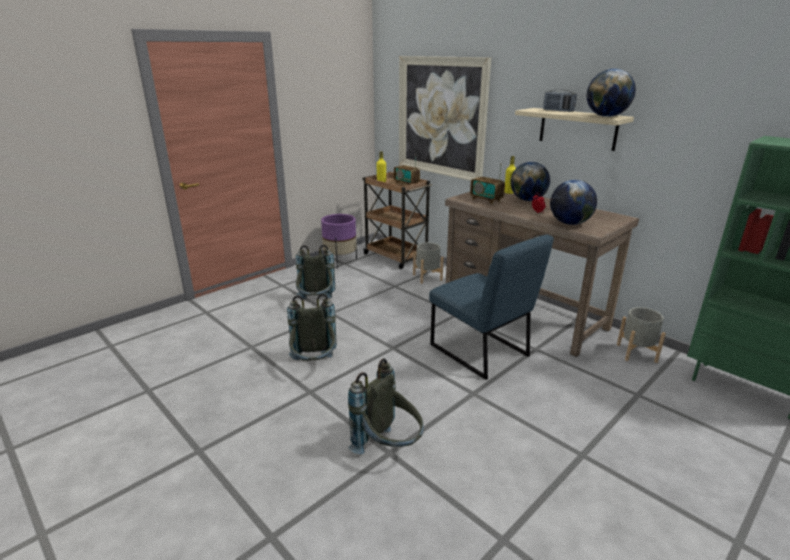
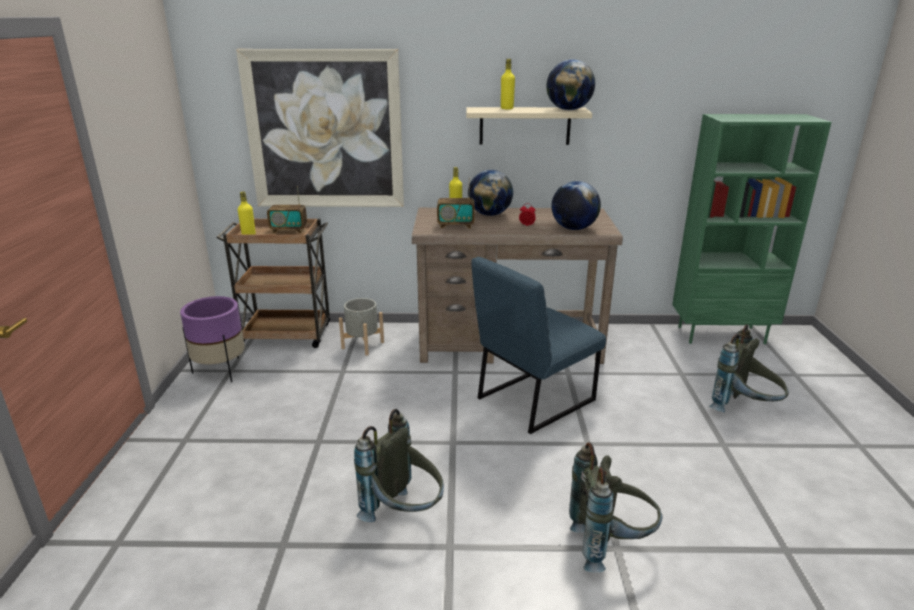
camera: 45 degrees left, 0 degrees up
grey backpack [296,245,335,299] -> grey backpack moved to [709,325,789,412]
blue chair [429,235,554,380] -> blue chair turned 135 degrees clockwise [471,257,606,434]
radio [543,89,577,112] -> yellow bottle [501,59,515,109]
grey planter [617,307,666,363] -> none

